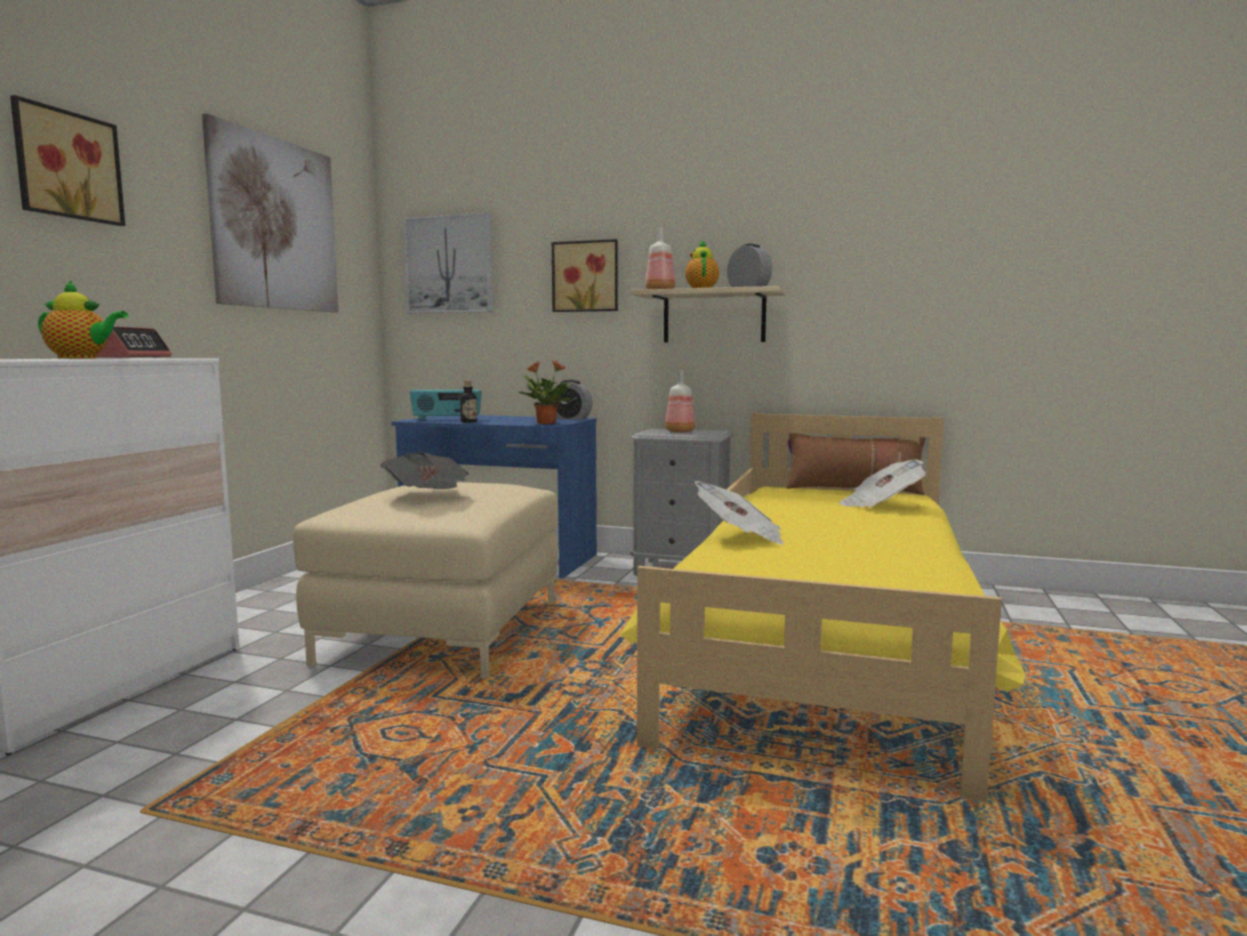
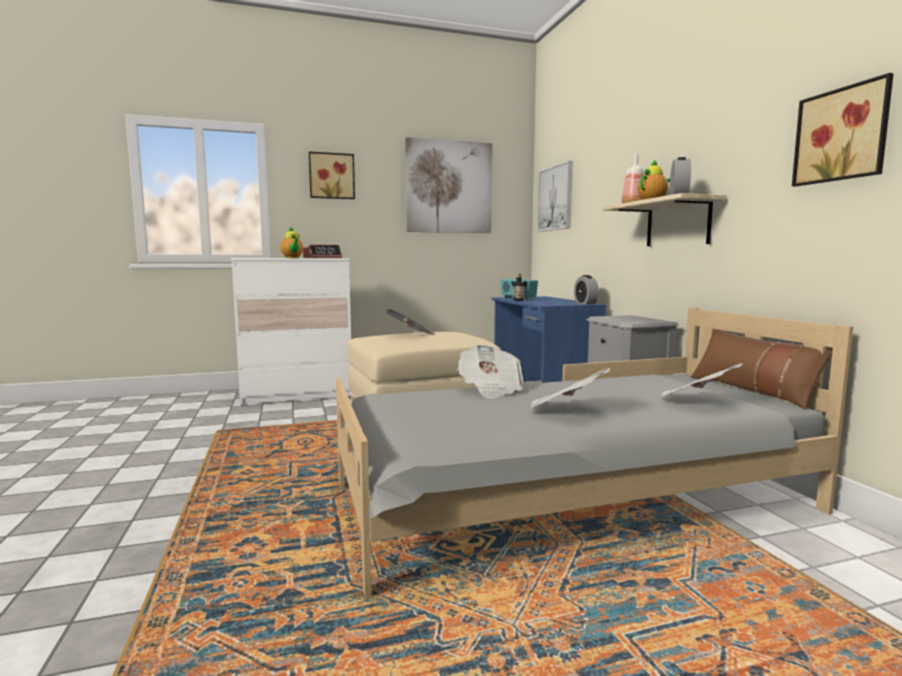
camera: 55 degrees right, 0 degrees up
potted plant [518,360,573,424] -> none
picture [552,239,618,312] -> picture moved to [792,73,894,187]
yellow bed [620,413,1025,802] -> grey bed [336,308,854,599]
bottle [665,370,695,432] -> none
none -> newspaper [531,368,611,408]

